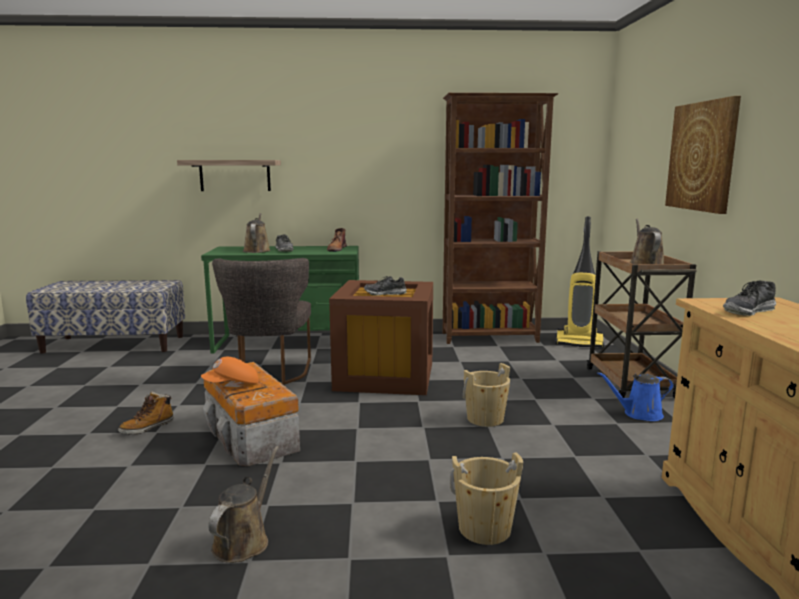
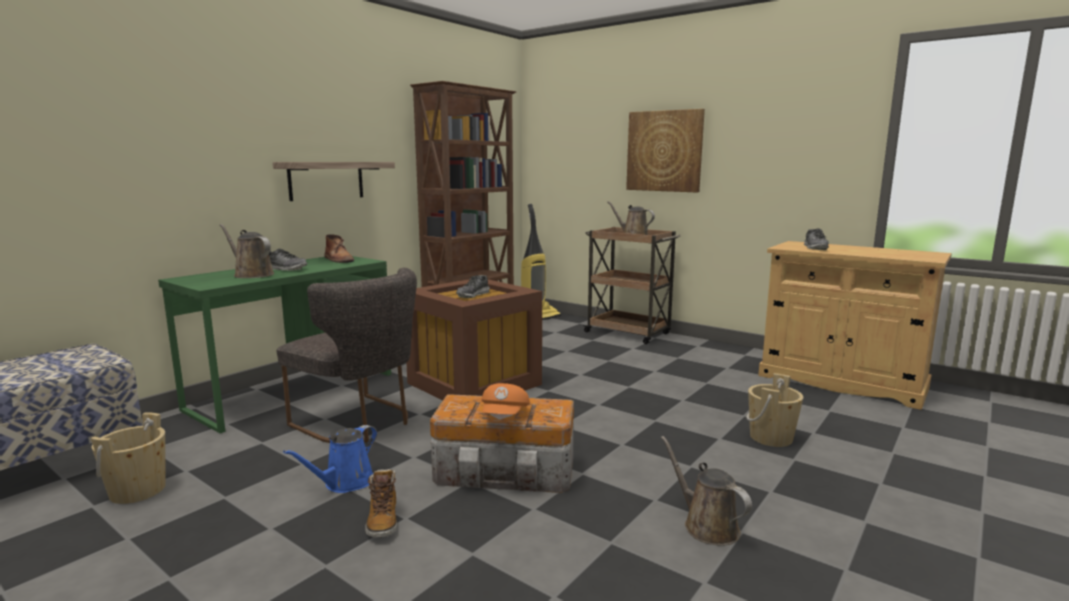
camera: 50 degrees left, 0 degrees up
shelf [177,160,281,191] -> shelf moved to [273,162,395,201]
beige bucket [463,363,510,427] -> beige bucket moved to [91,412,166,504]
blue watering can [597,372,674,421] -> blue watering can moved to [283,425,377,493]

